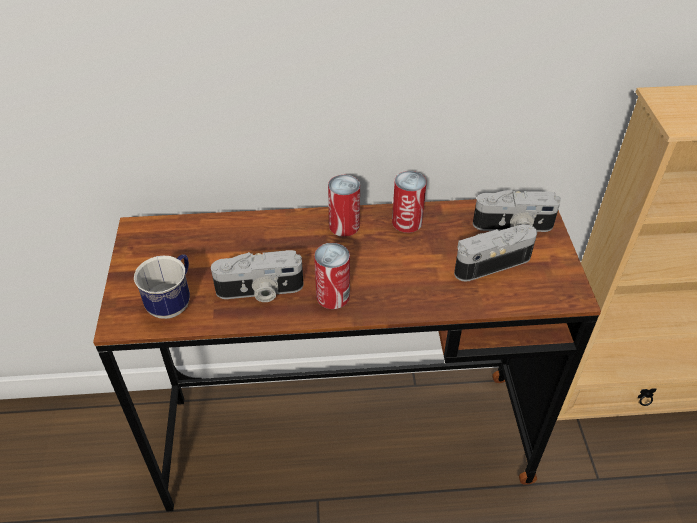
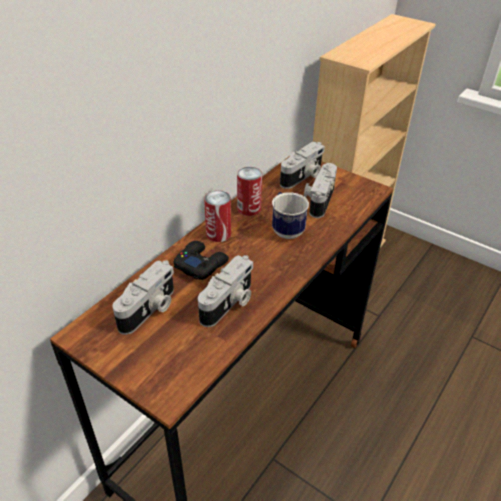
camera: 50 degrees left, 5 degrees down
mug [134,255,190,319] -> mug moved to [272,192,309,239]
can [314,243,350,309] -> none
none -> camera [113,260,174,335]
none -> black game controller [174,241,229,280]

